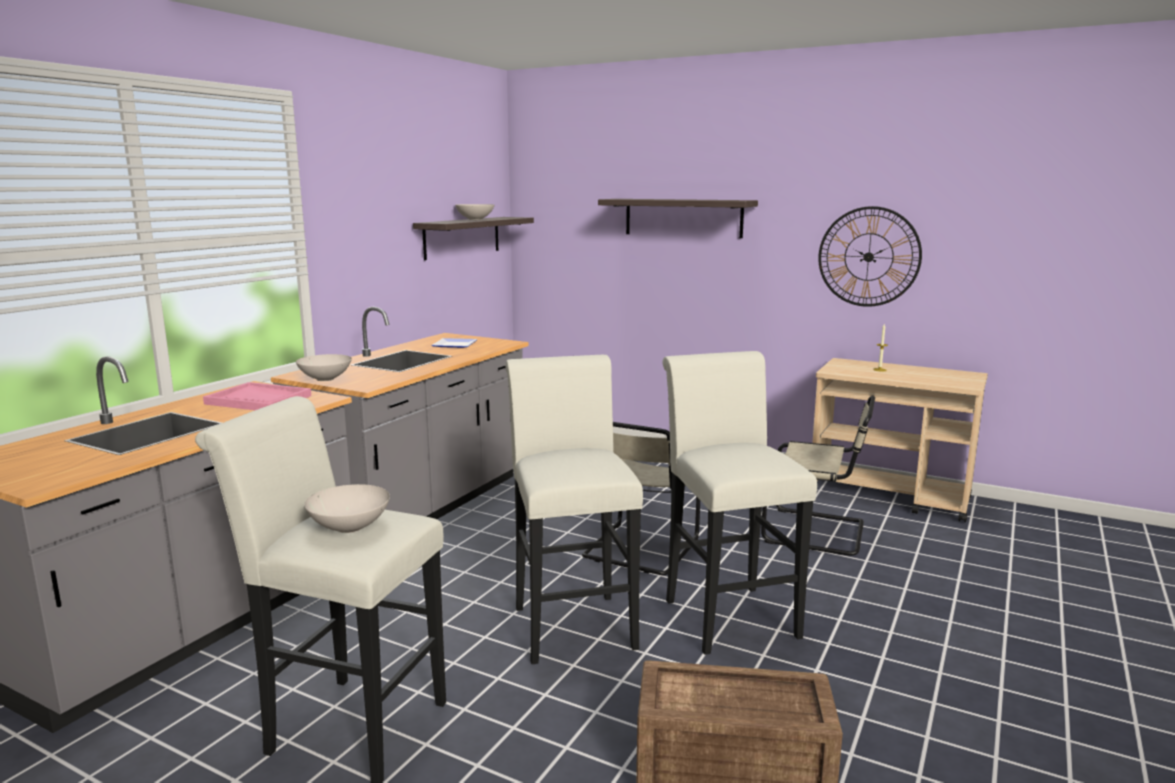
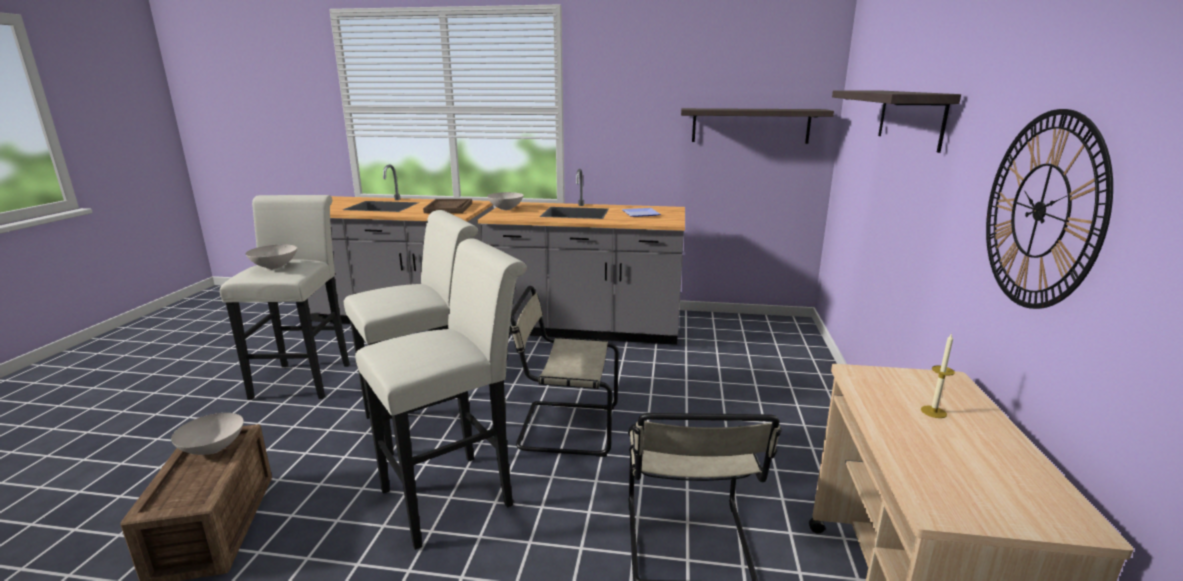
camera: 70 degrees right, 5 degrees up
pink tray [203,382,311,410] -> brown tray [423,199,472,213]
white bowl [455,204,494,220] -> white bowl moved to [171,413,244,455]

